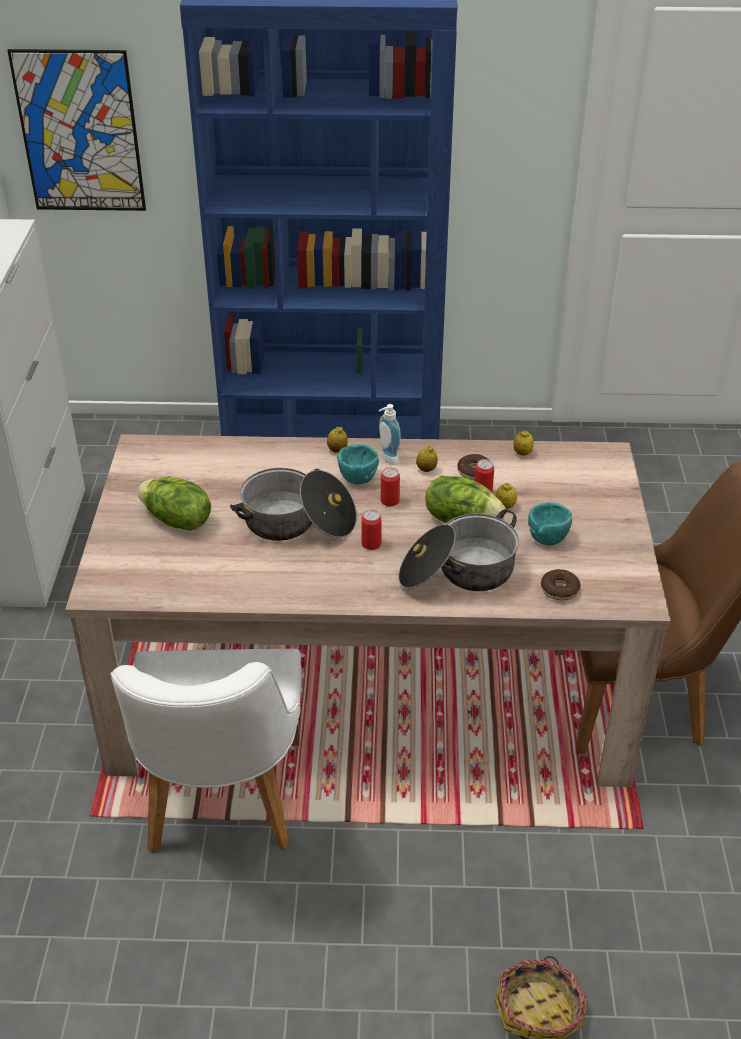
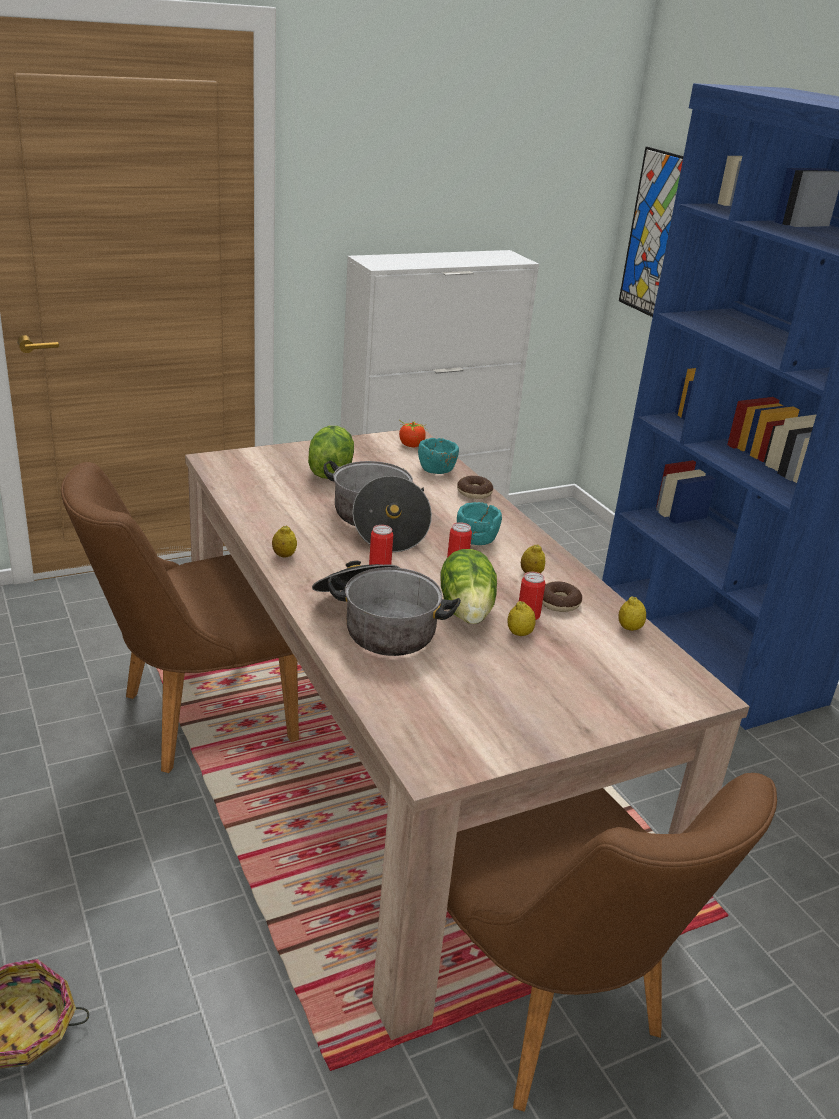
camera: 60 degrees right, 10 degrees down
white chair [110,649,301,853] -> brown chair [61,462,299,773]
lemon [327,426,348,453] -> lemon moved to [272,525,297,558]
soap dispenser [379,404,401,465] -> none
turquoise bowl [528,502,572,546] -> turquoise bowl moved to [418,438,459,474]
donut [541,569,581,600] -> donut moved to [457,476,493,499]
none -> tomato [399,420,427,447]

